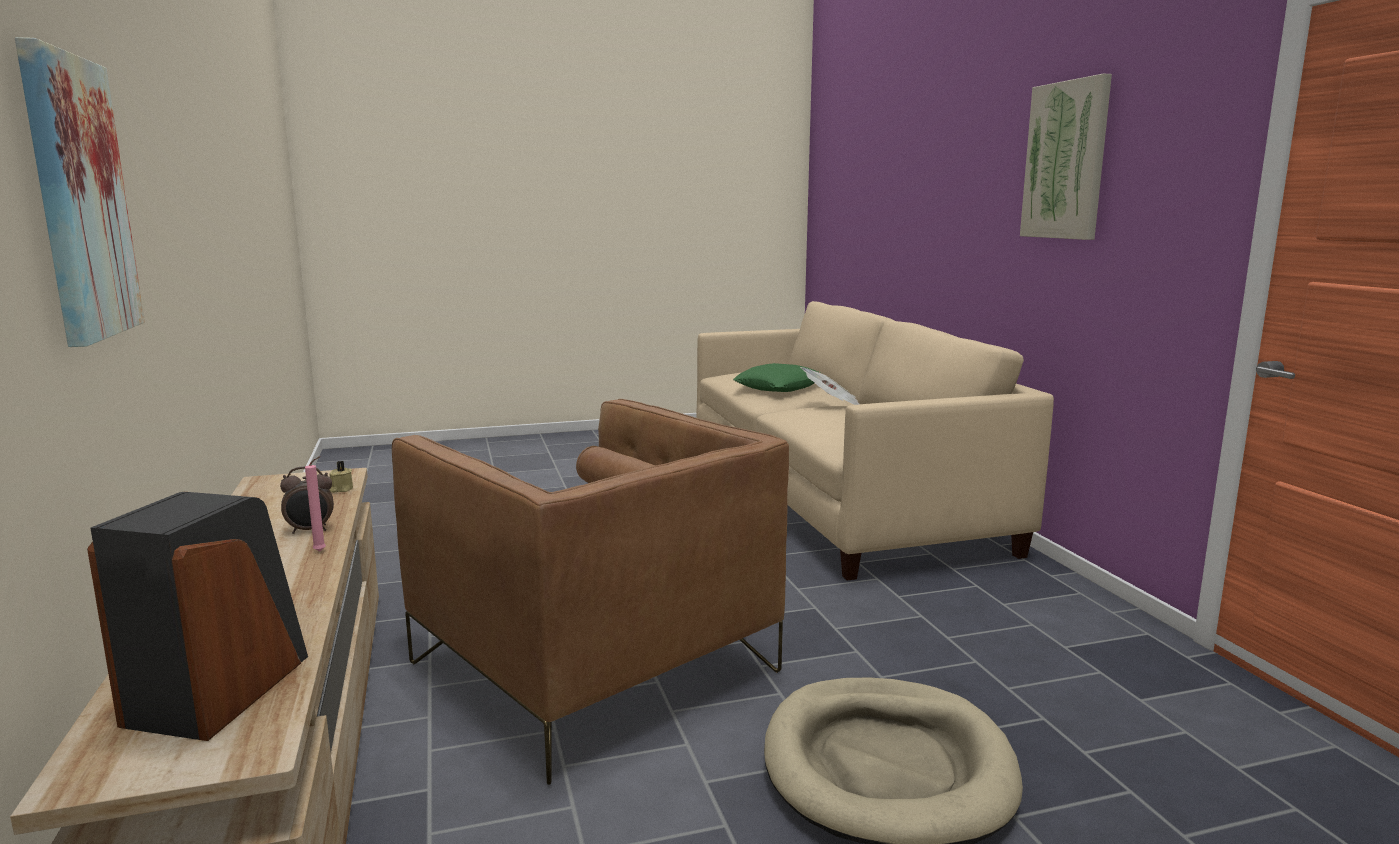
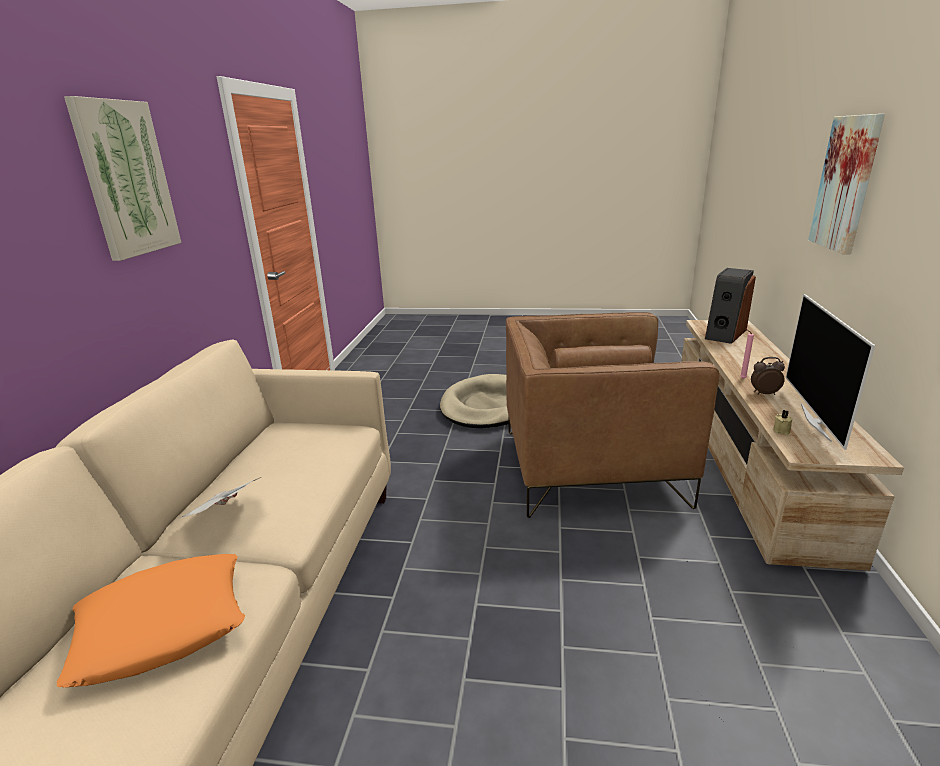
camera: 155 degrees left, 10 degrees up
brown armchair [392,399,789,785] -> brown armchair turned 75 degrees counterclockwise [506,312,720,518]
green pillow [733,363,820,392] -> orange pillow [57,554,245,688]
none -> television [786,294,875,450]

